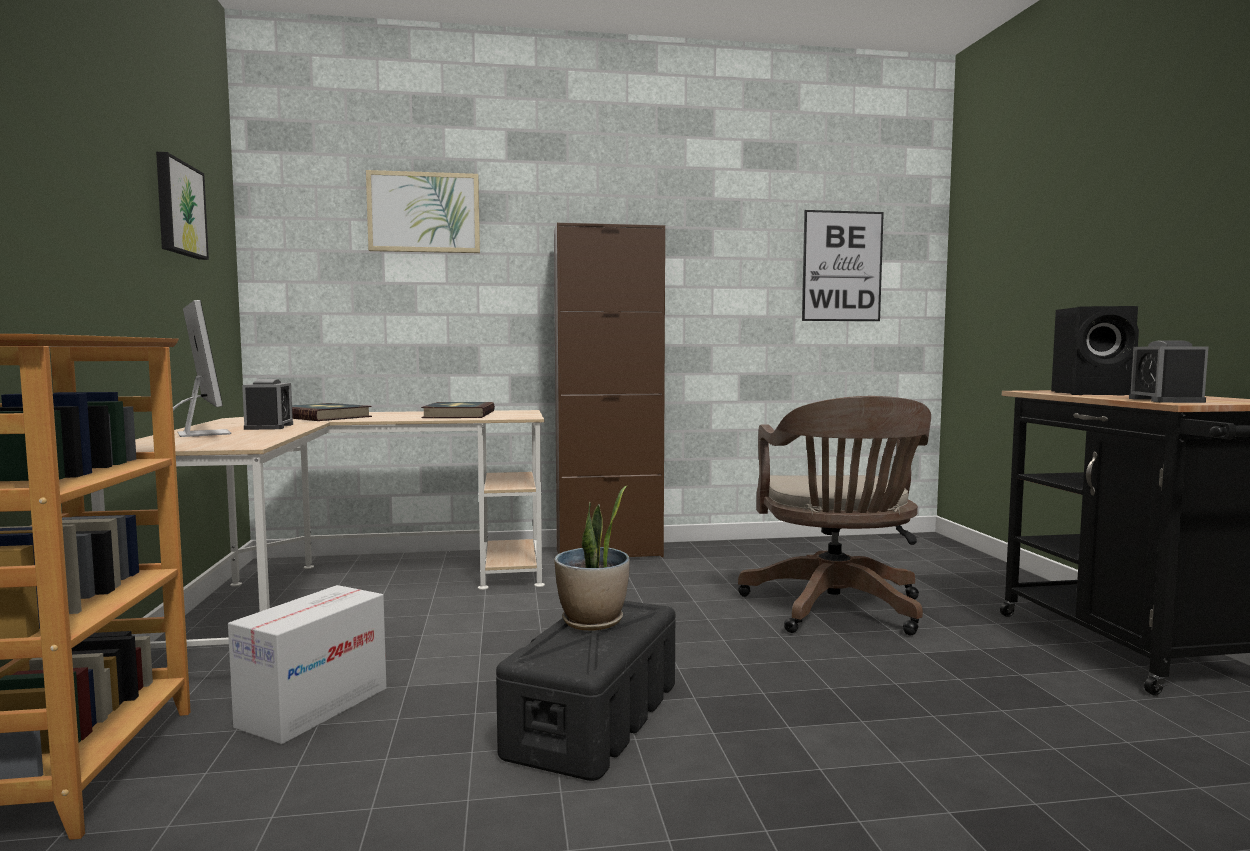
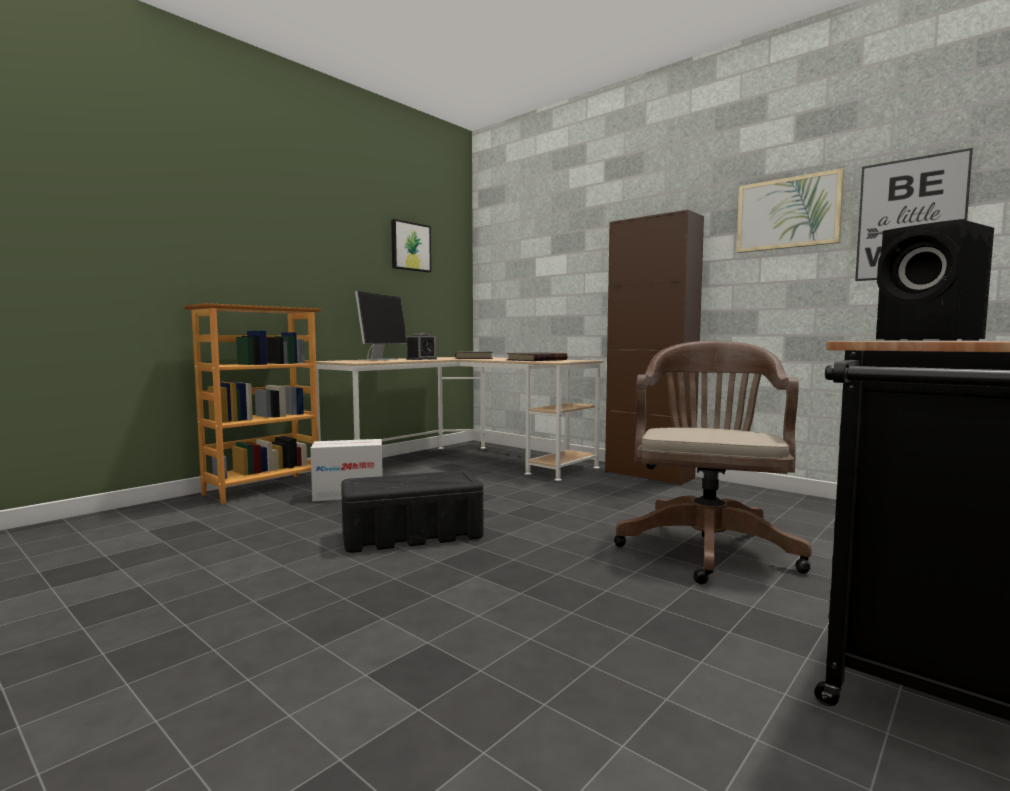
camera: 50 degrees right, 0 degrees up
picture [366,170,480,253] -> picture moved to [737,168,844,253]
potted plant [554,486,629,631] -> none
brown office chair [738,396,931,636] -> brown office chair turned 150 degrees clockwise [614,340,812,584]
alarm clock [1129,340,1208,403] -> none

